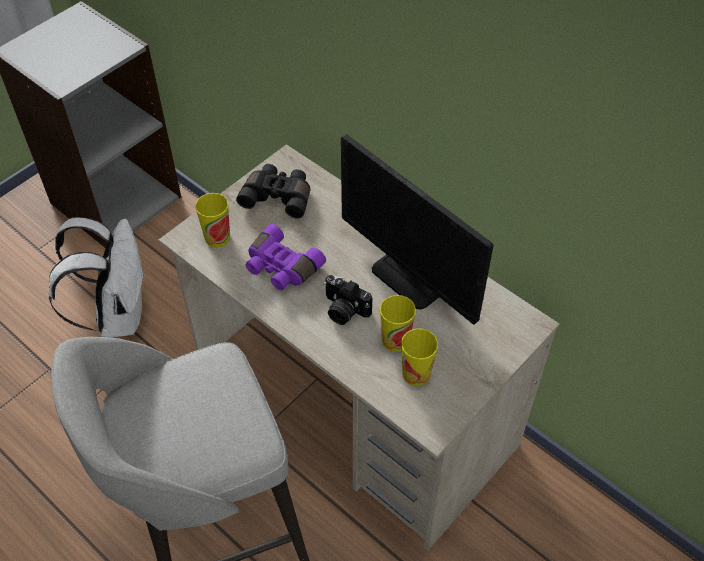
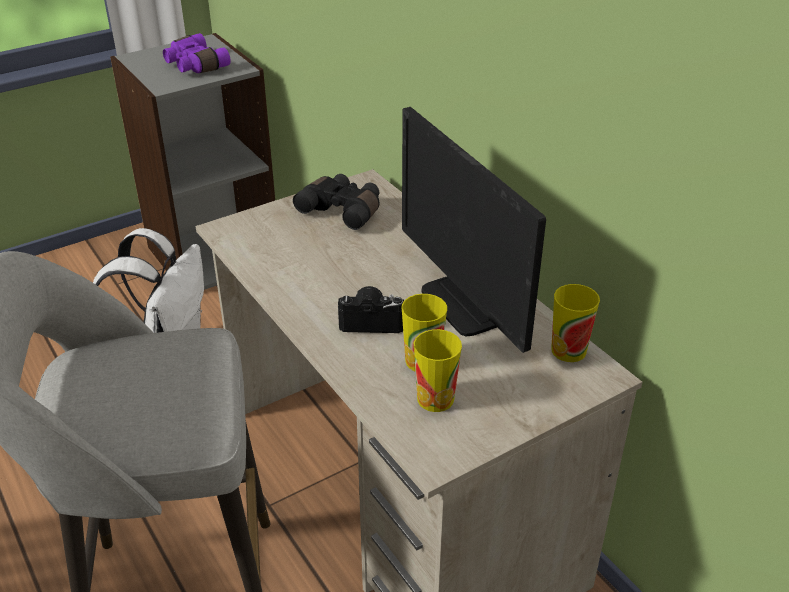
camera: 15 degrees right, 15 degrees down
cup [195,193,230,247] -> cup moved to [551,284,600,362]
purple binoculars [246,224,326,290] -> purple binoculars moved to [163,33,231,73]
camera [324,275,372,325] -> camera turned 135 degrees clockwise [338,286,404,333]

